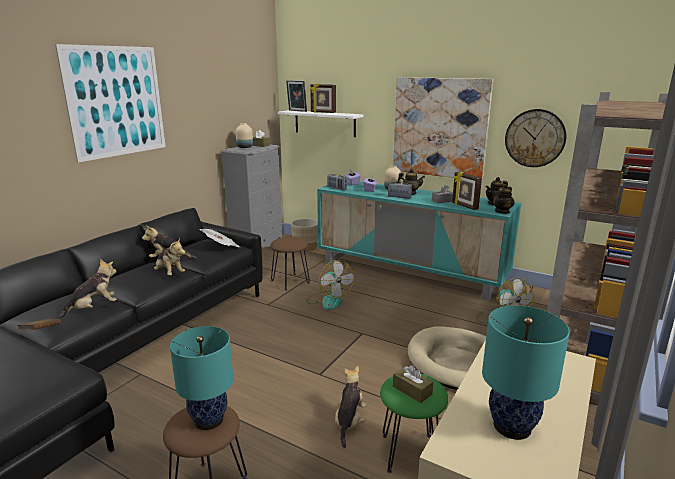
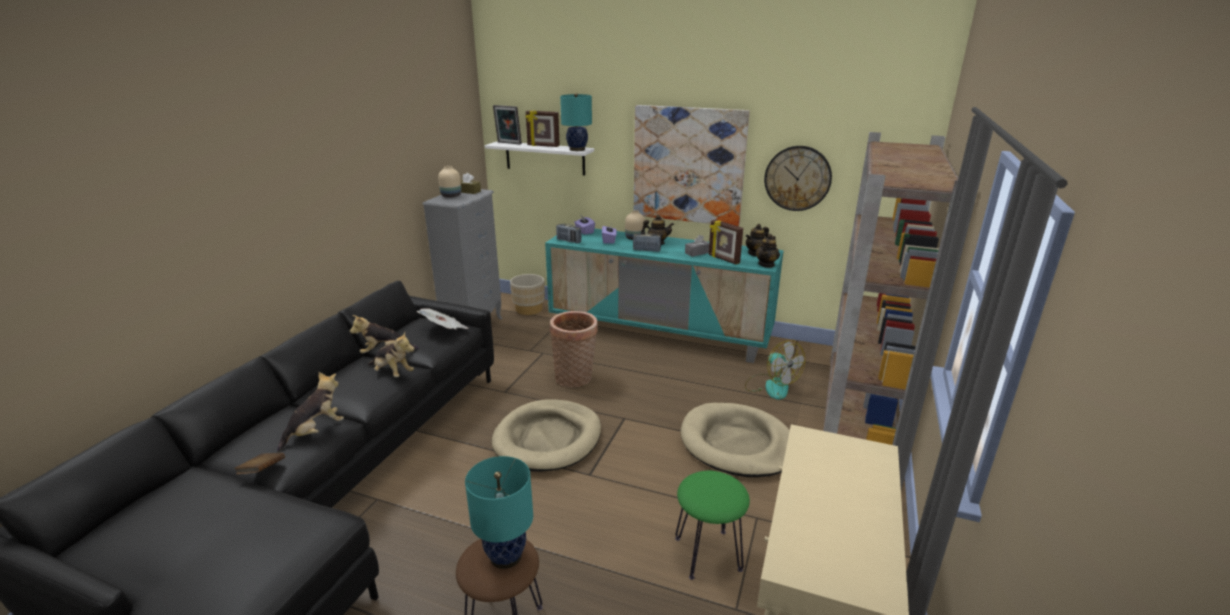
camera: 10 degrees left, 5 degrees up
picture [55,44,166,163] -> none
brown stool [270,237,310,291] -> none
fan [306,260,354,310] -> basket [550,311,598,388]
plush toy [335,366,366,448] -> none
brown tissue box [393,365,433,403] -> none
turquoise table lamp [482,306,570,440] -> turquoise table lamp moved to [560,93,592,151]
none -> beige dog bed [492,399,601,472]

